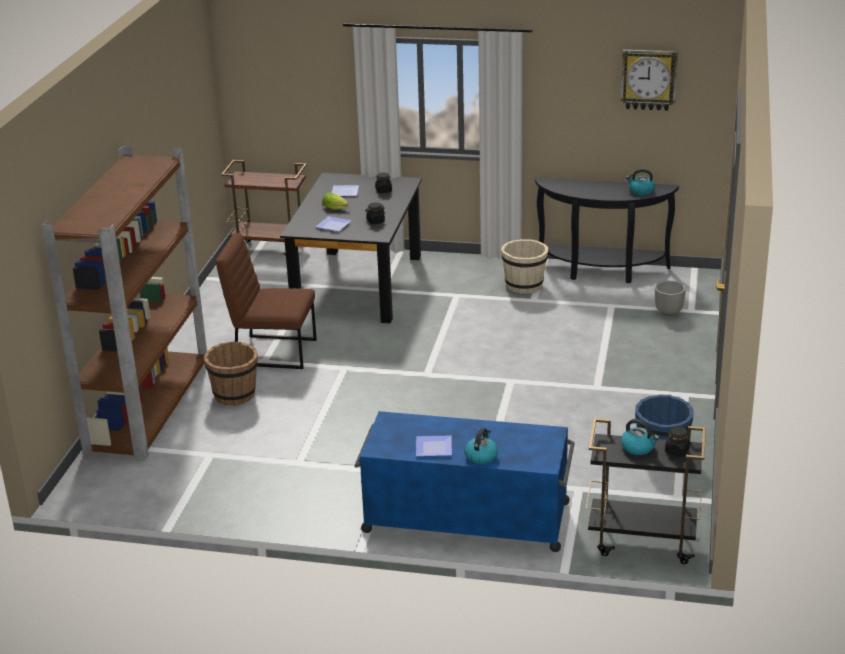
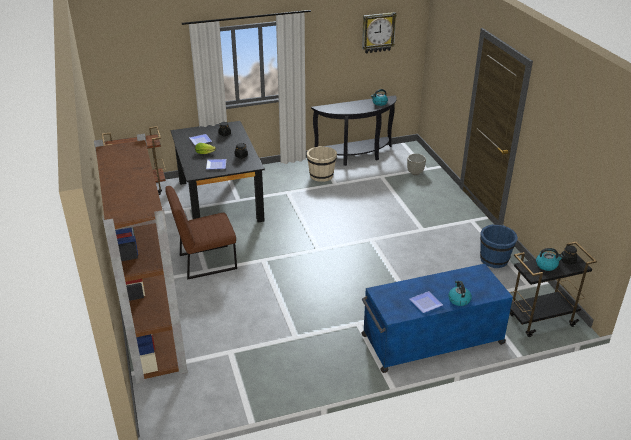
camera: 30 degrees left, 5 degrees up
brown bucket [204,342,258,406] -> none

